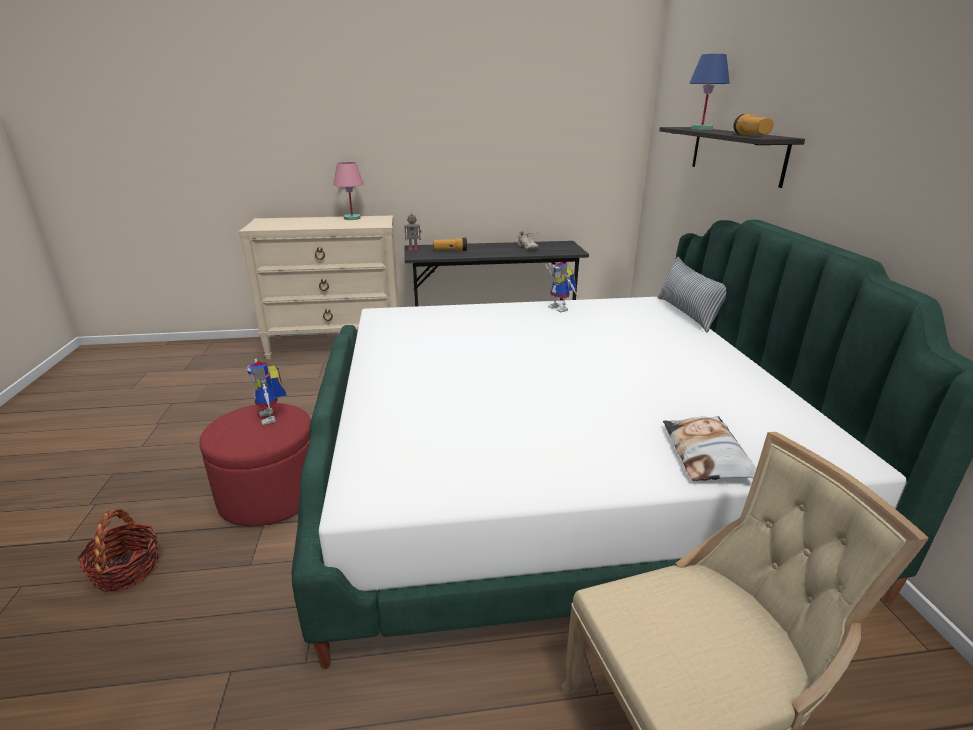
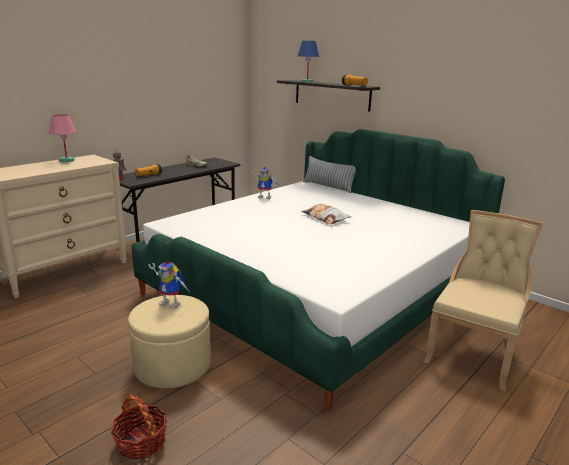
camera: 40 degrees left, 5 degrees down
red ottoman [199,403,311,526] -> beige ottoman [128,295,211,389]
pillow [663,416,756,481] -> pillow moved to [301,204,351,224]

